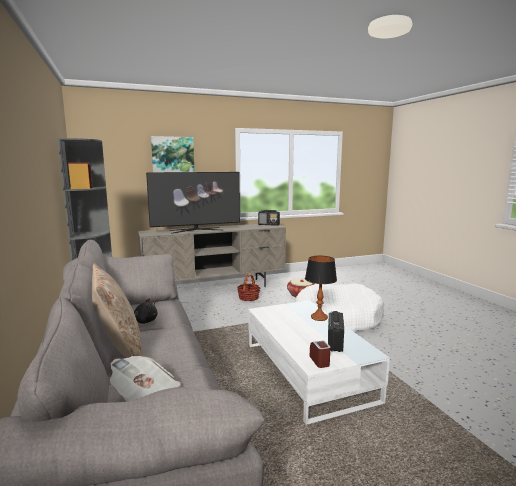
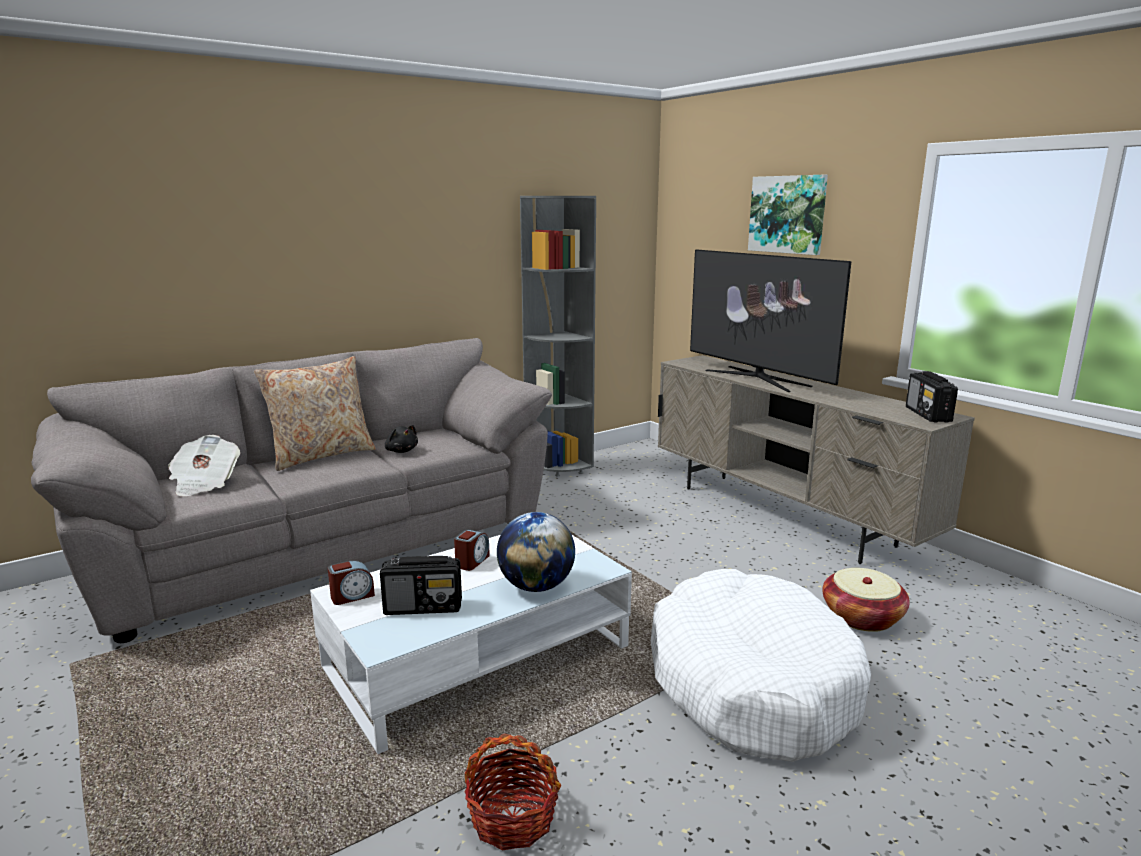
camera: 75 degrees right, 5 degrees up
basket [237,274,260,301] -> basket moved to [465,733,561,850]
table lamp [305,256,337,321] -> globe [497,512,575,592]
none -> alarm clock [454,530,490,571]

